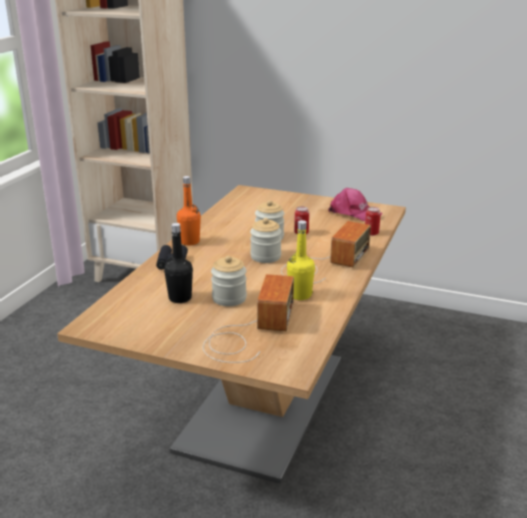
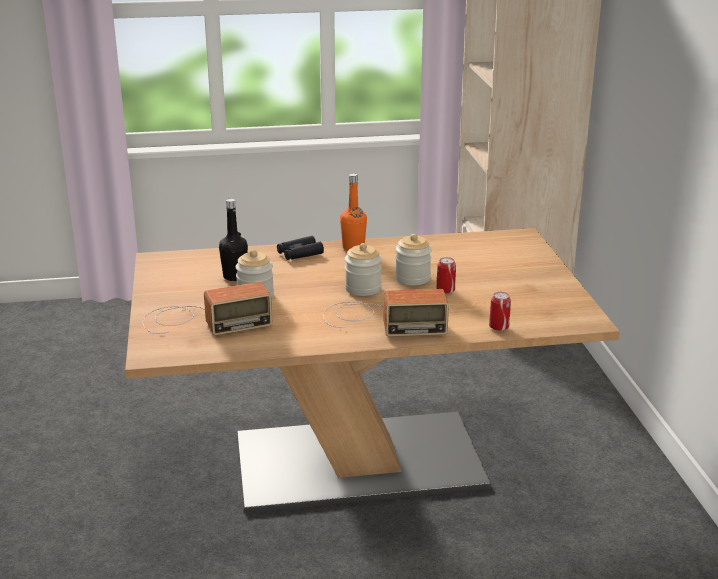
camera: 60 degrees right, 0 degrees up
yellow bottle [287,220,315,300] -> none
pink cap [328,188,383,221] -> none

